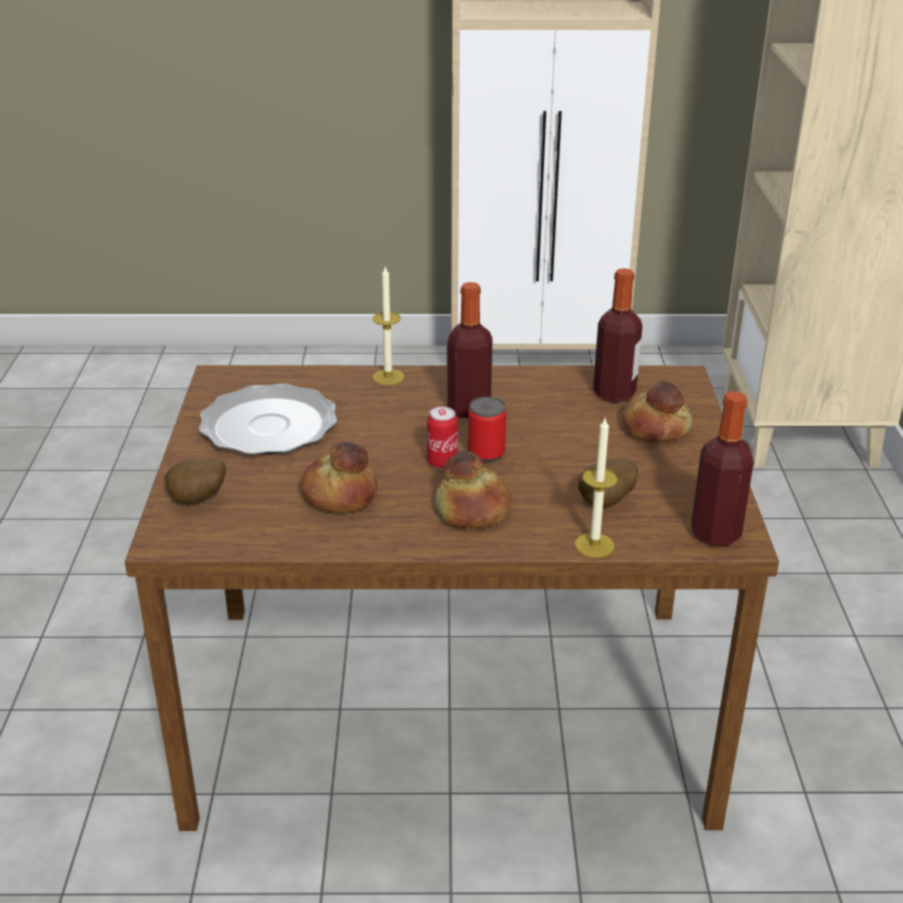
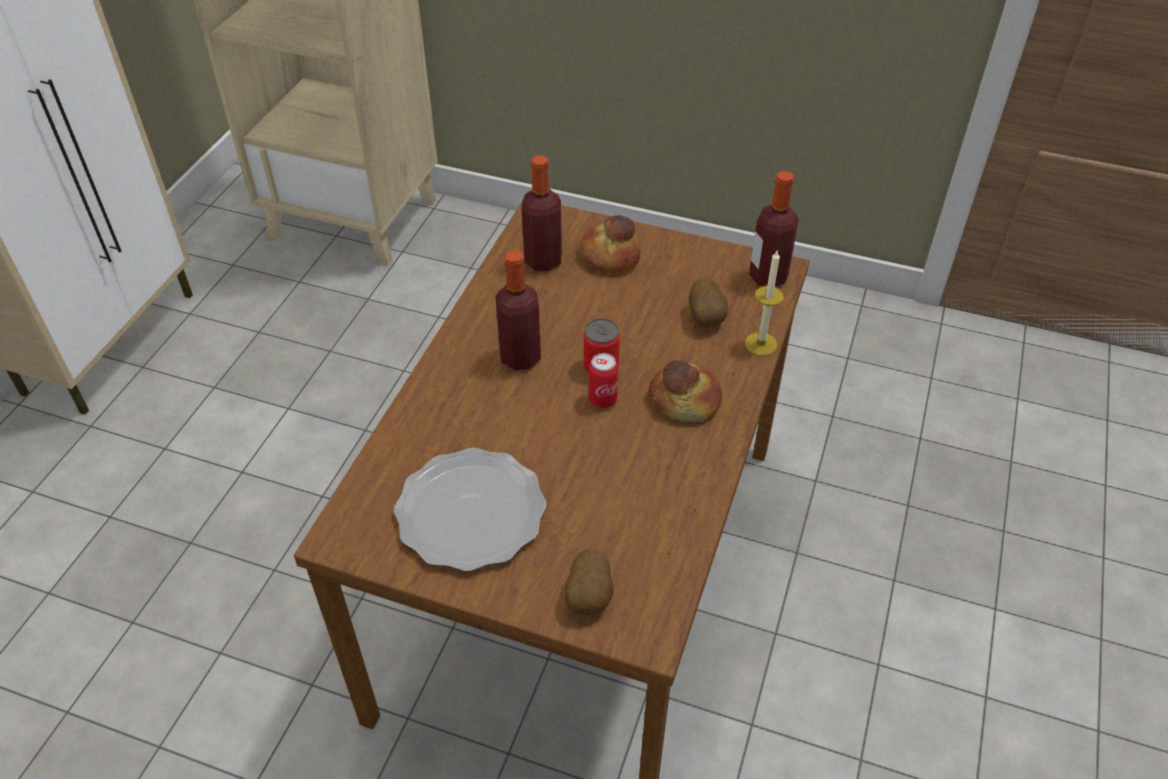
camera: 70 degrees left, 15 degrees up
bread [300,442,377,513] -> none
candle [372,265,404,385] -> none

